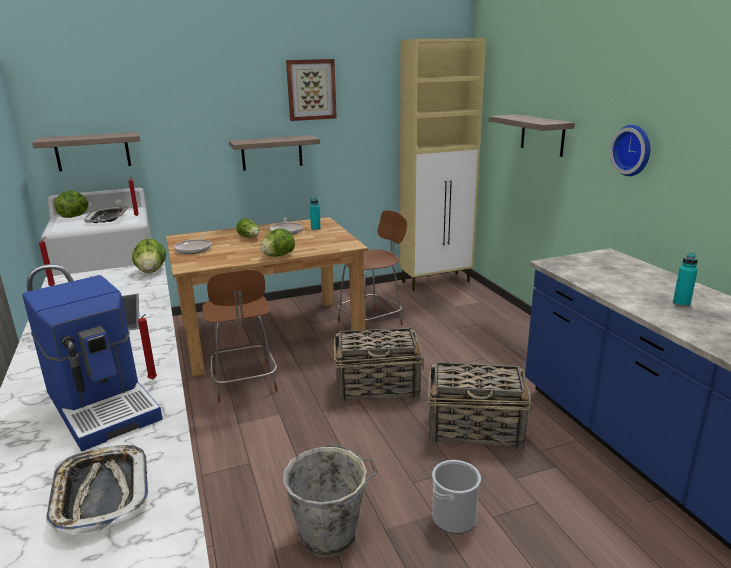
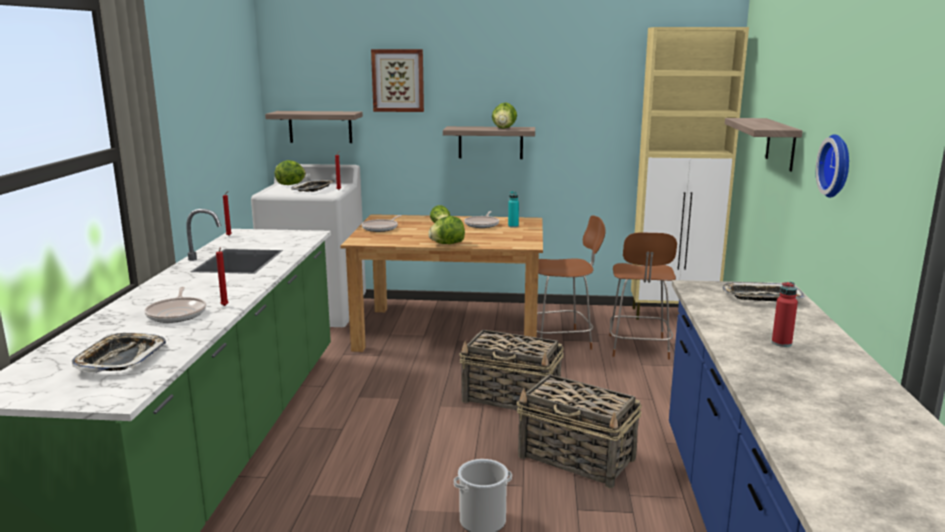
camera: 25 degrees right, 5 degrees down
coffee machine [22,275,163,451] -> frying pan [145,287,206,323]
lettuce [132,238,166,273] -> lettuce moved to [492,102,517,129]
brown chair [202,270,278,403] -> brown chair moved to [609,232,677,359]
grey bucket [283,444,377,558] -> none
picture [286,59,337,121] -> picture moved to [371,49,424,112]
turquoise bottle [673,253,698,307] -> red bottle [772,282,798,347]
none -> tray [722,282,806,301]

